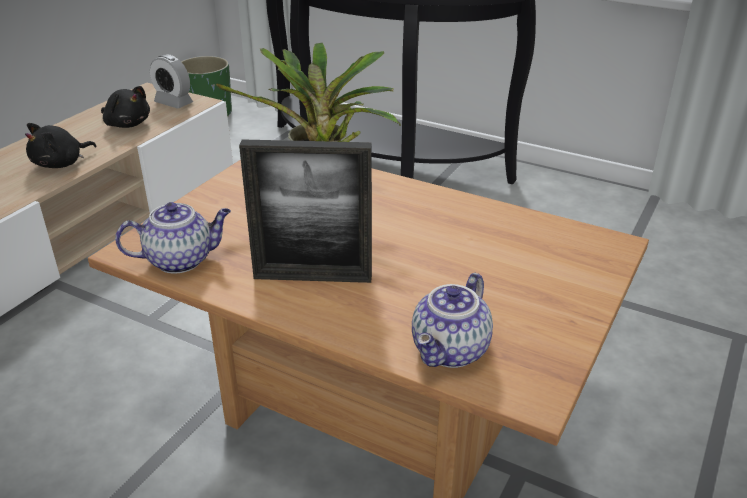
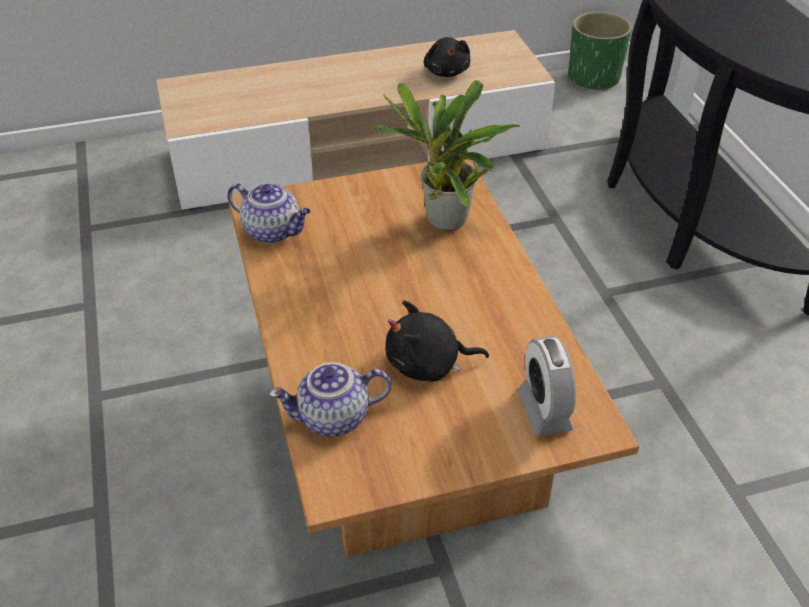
camera: 45 degrees right, 10 degrees up
black plush toy [25,123,96,168] -> black plush toy moved to [385,300,489,382]
alarm clock [150,54,193,108] -> alarm clock moved to [517,336,576,437]
picture frame [239,139,372,283] -> none

